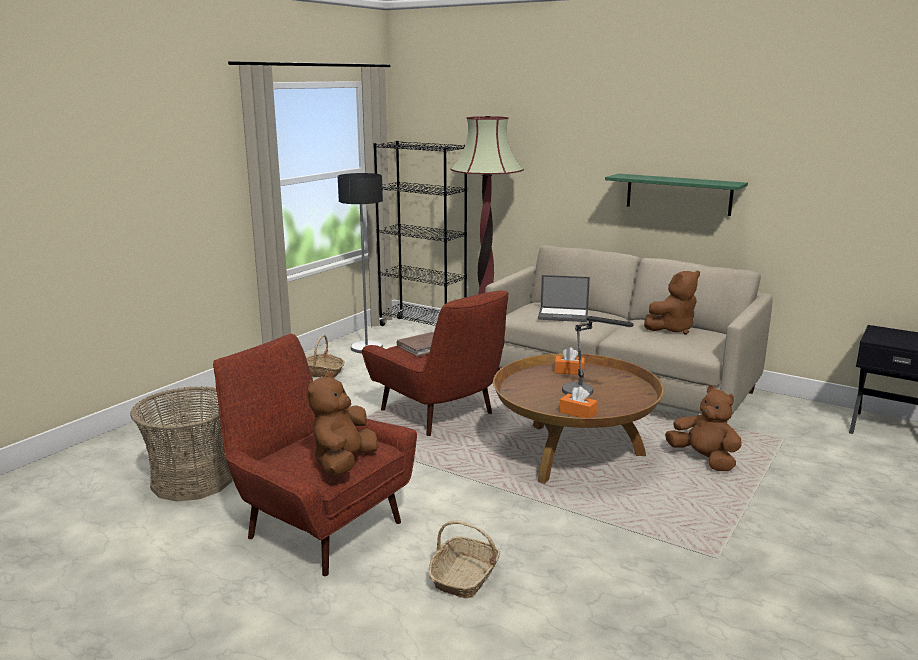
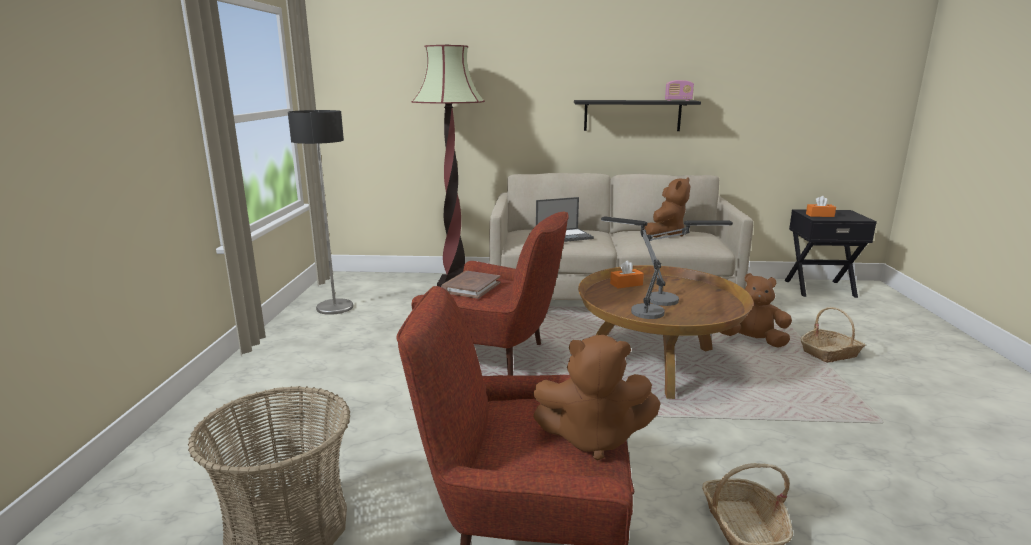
camera: 30 degrees left, 0 degrees up
basket [306,335,345,378] -> basket moved to [800,307,865,363]
brown plush toy [307,372,378,476] -> brown plush toy turned 75 degrees counterclockwise [533,335,661,461]
black bookcase [373,141,467,326] -> none
orange tissue box [559,386,598,418] -> orange tissue box moved to [806,196,836,217]
green shelf [605,174,748,216] -> black shelf [574,100,701,131]
none -> table lamp [601,217,665,319]
none -> radio [665,80,694,101]

